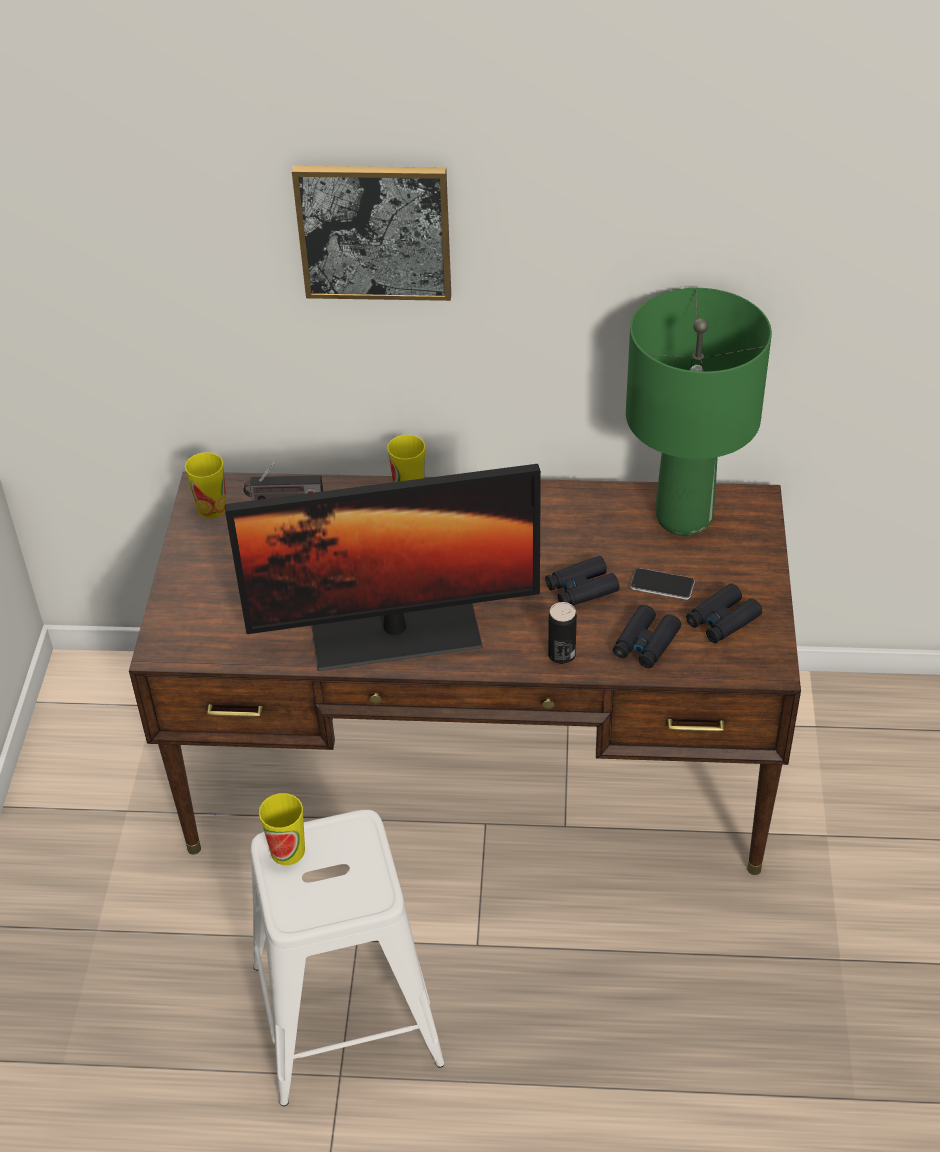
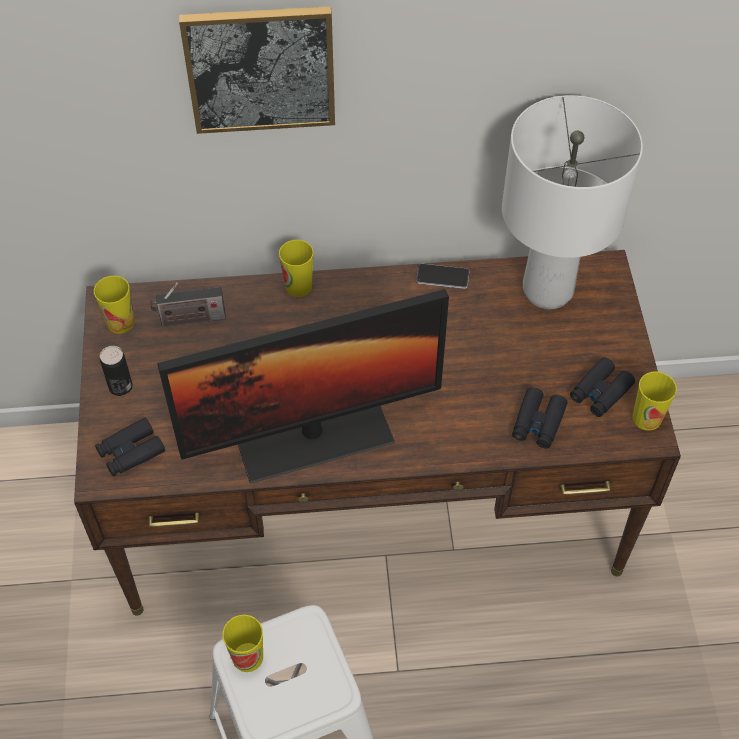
camera: 10 degrees left, 10 degrees up
black binoculars [545,556,620,606] -> black binoculars moved to [95,418,165,477]
can [548,602,577,664] -> can moved to [100,346,133,396]
green table lamp [626,288,772,536] -> white table lamp [502,95,643,309]
phone [630,568,695,600] -> phone moved to [416,263,470,289]
none -> cup [632,372,677,431]

